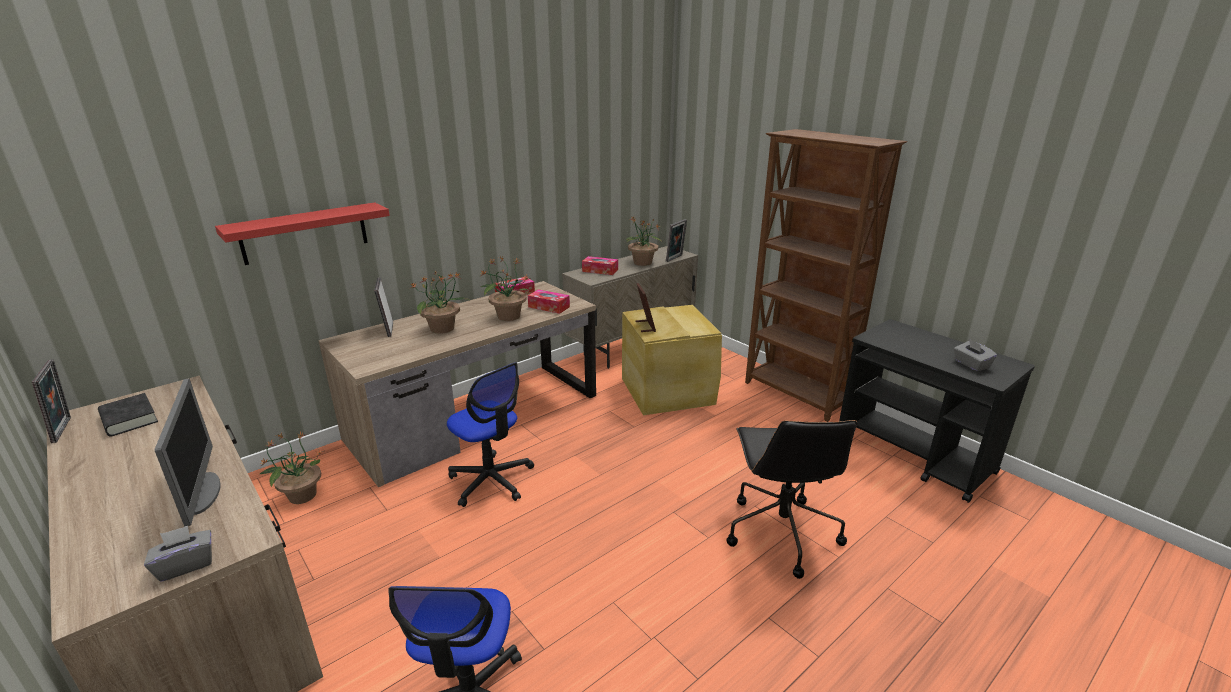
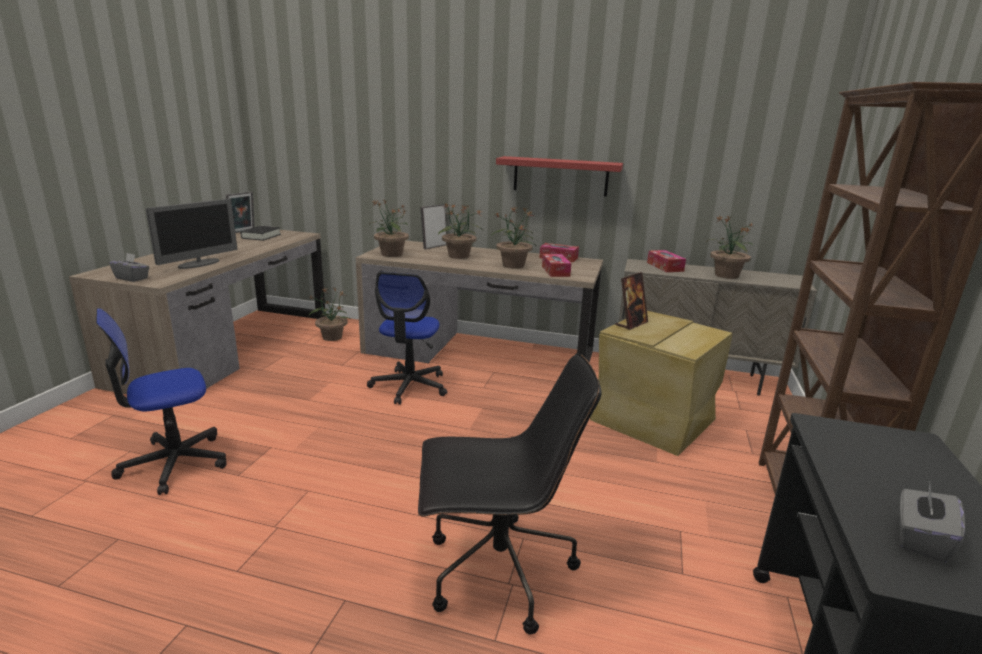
camera: 55 degrees right, 5 degrees down
red shelf [215,202,390,265] -> red shelf moved to [496,156,623,197]
picture frame [666,219,687,262] -> none
black office chair [726,420,857,579] -> black office chair turned 150 degrees counterclockwise [418,353,602,635]
none -> potted plant [370,200,409,257]

